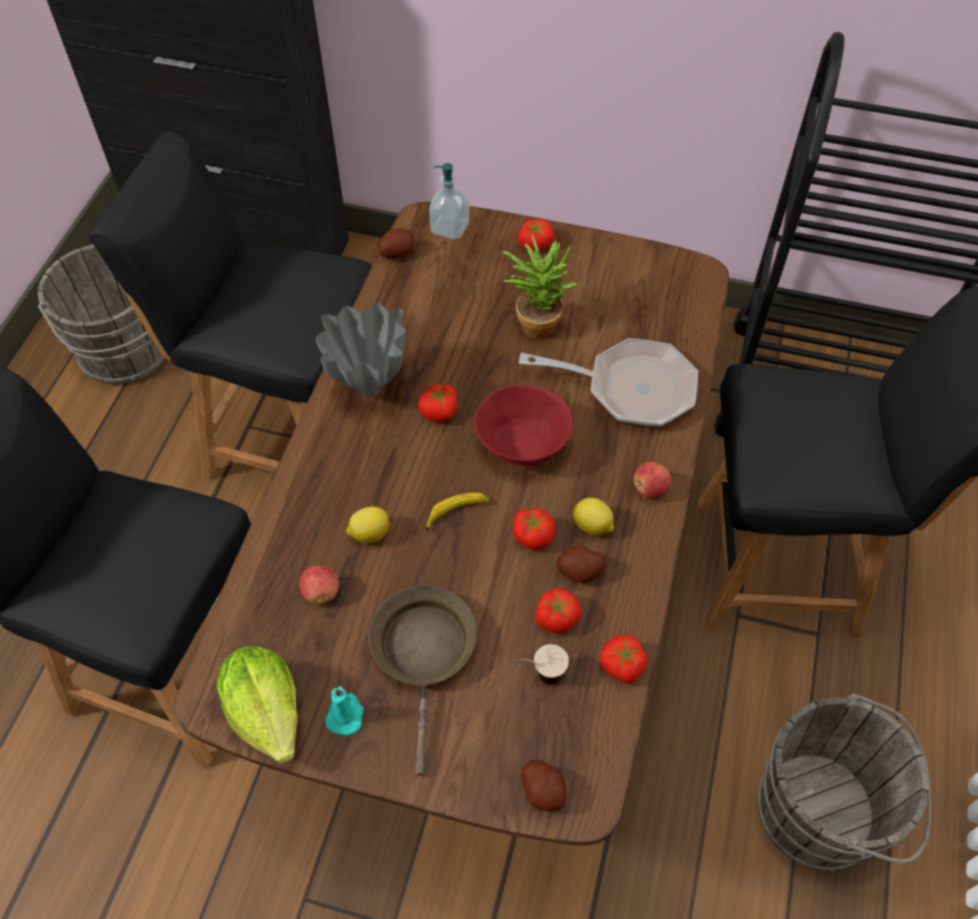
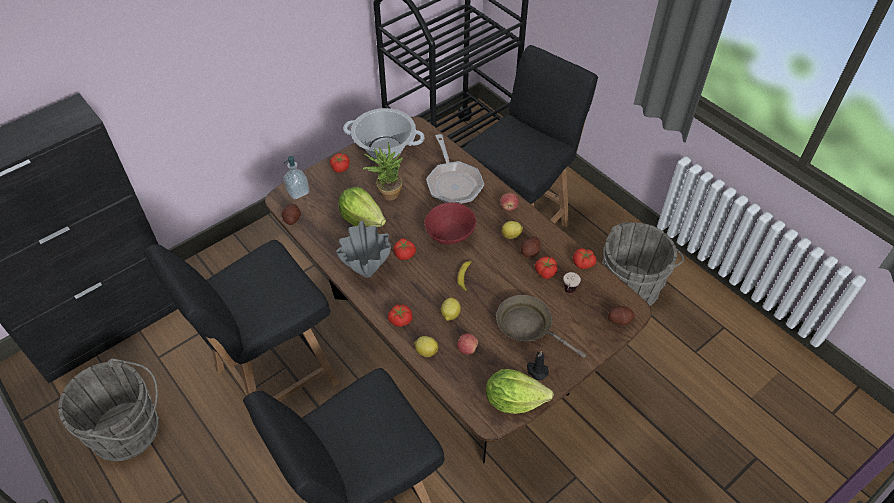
camera: 55 degrees left, 5 degrees down
turquoise candle [325,686,364,736] -> black candle [527,351,549,380]
tomato [513,509,555,550] -> tomato moved to [388,304,412,327]
frying pan [519,338,698,427] -> frying pan turned 120 degrees clockwise [426,134,484,204]
none -> lettuce [338,187,386,227]
none -> cooking pot [343,108,425,159]
none -> lemon [414,336,438,357]

